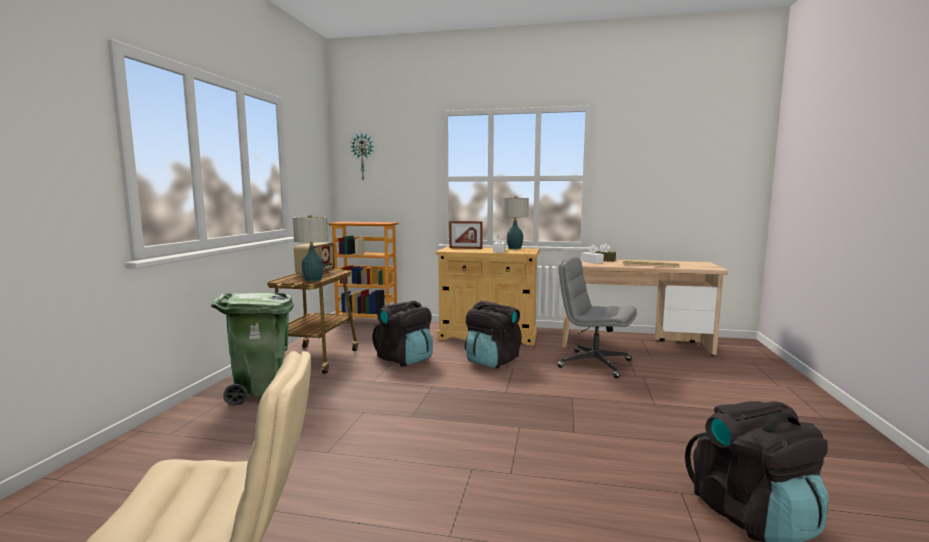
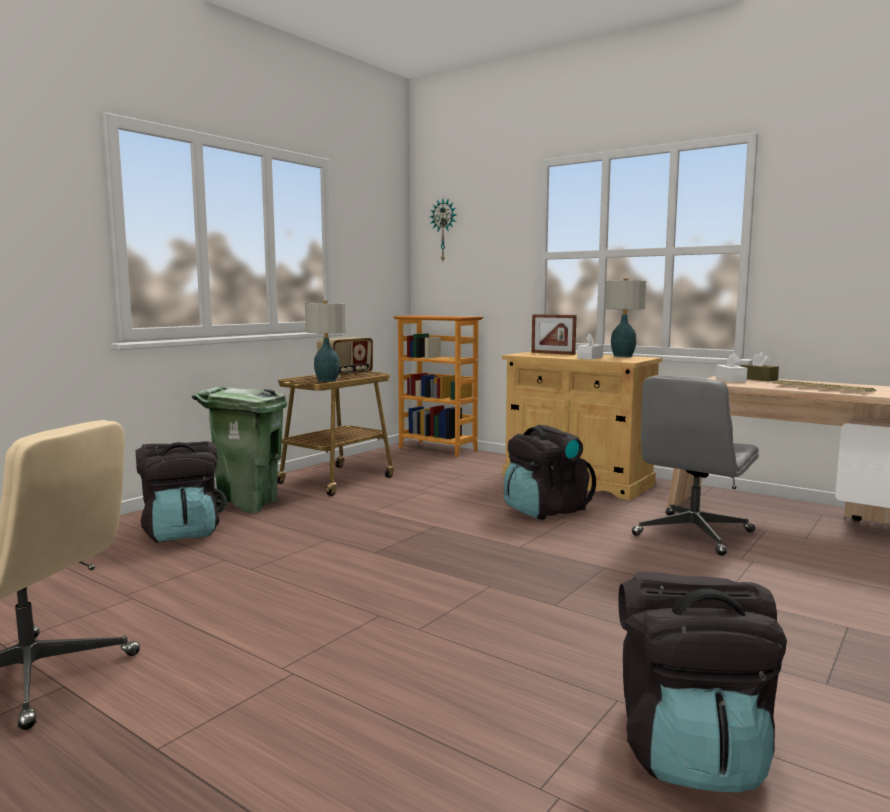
camera: 25 degrees right, 0 degrees up
black backpack [373,301,433,366] -> black backpack moved to [136,441,220,543]
grey office chair [558,257,637,378] -> grey office chair turned 105 degrees counterclockwise [632,375,759,556]

